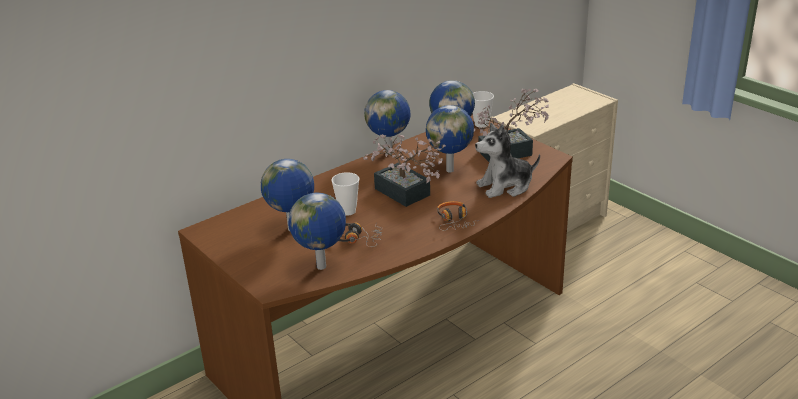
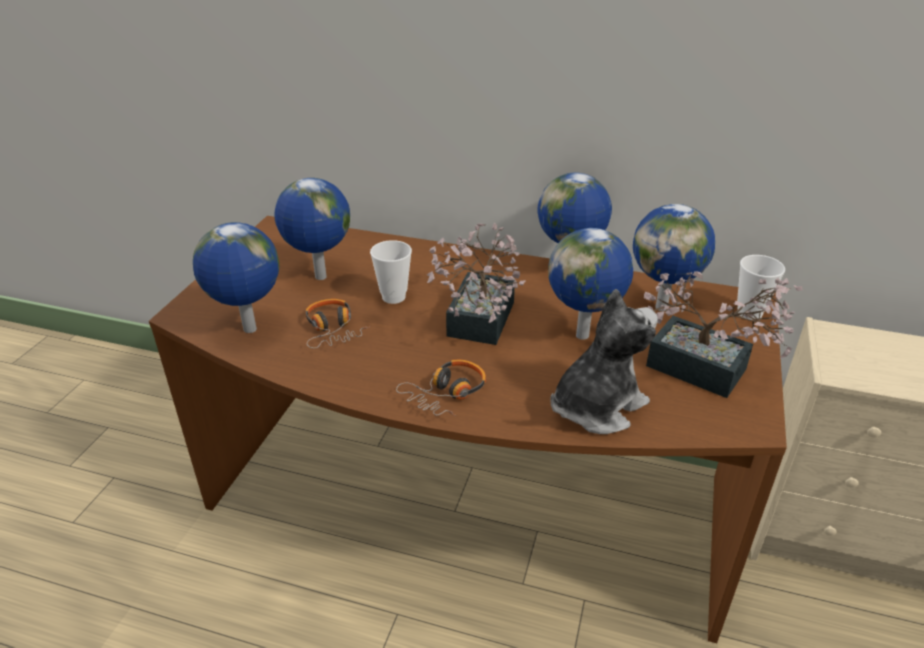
camera: 55 degrees right, 5 degrees up
plush toy [475,123,540,198] -> plush toy turned 105 degrees clockwise [550,289,658,434]

